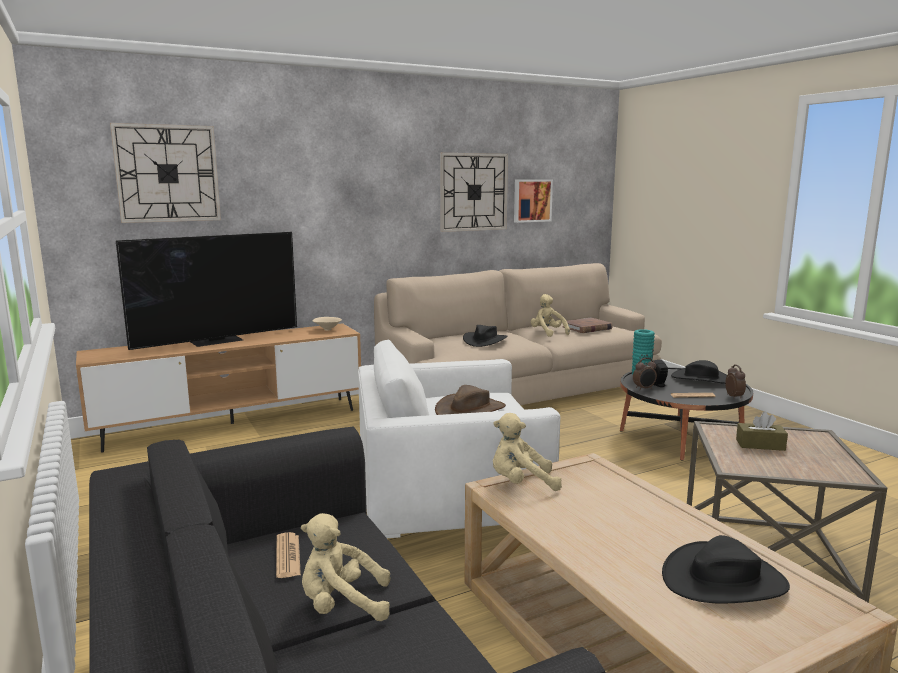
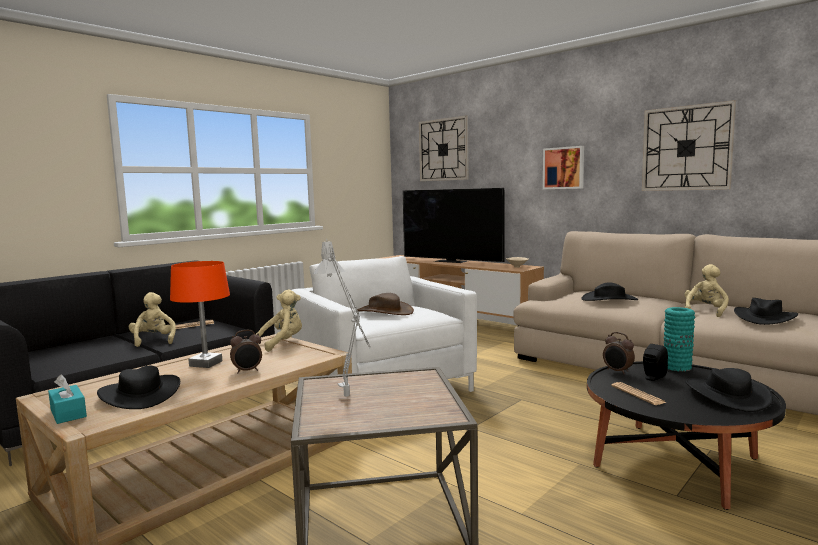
camera: 70 degrees right, 5 degrees down
beige plush toy [493,413,562,491] -> beige plush toy turned 75 degrees clockwise [256,289,302,352]
picture [514,179,553,223] -> picture moved to [543,146,584,189]
brown book [562,318,613,333] -> black hat [734,298,798,325]
alarm clock [725,365,746,399] -> alarm clock moved to [230,330,262,373]
brown tissue box [736,412,788,451] -> none
none -> turquoise tissue box [48,375,87,424]
none -> orange table lamp [170,261,230,368]
none -> grey table lamp [313,239,371,397]

